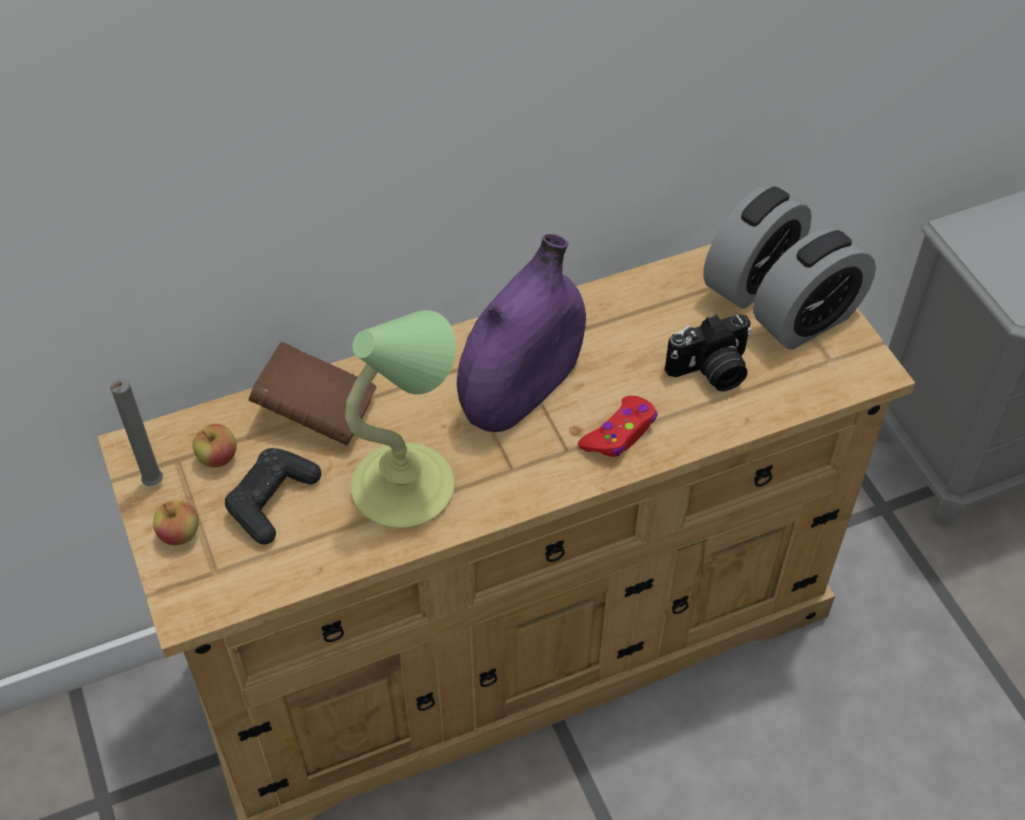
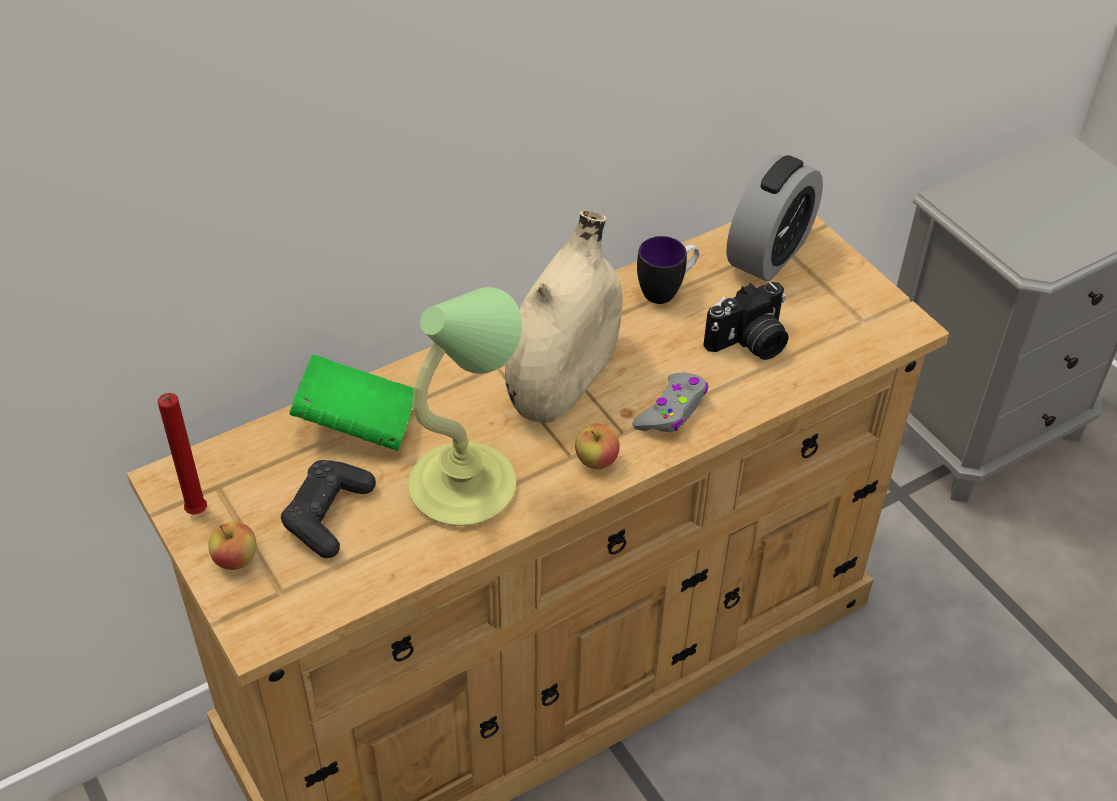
camera: 10 degrees left, 5 degrees down
grey candle [110,379,163,486] -> red candle [158,393,207,515]
apple [193,424,237,468] -> apple moved to [575,424,620,469]
brown book [249,342,376,445] -> green book [289,355,414,451]
purple vase [457,234,586,432] -> beige vase [505,211,623,423]
red game controller [578,396,658,457] -> grey game controller [633,372,708,432]
alarm clock [753,227,876,350] -> none
none -> mug [637,236,699,304]

